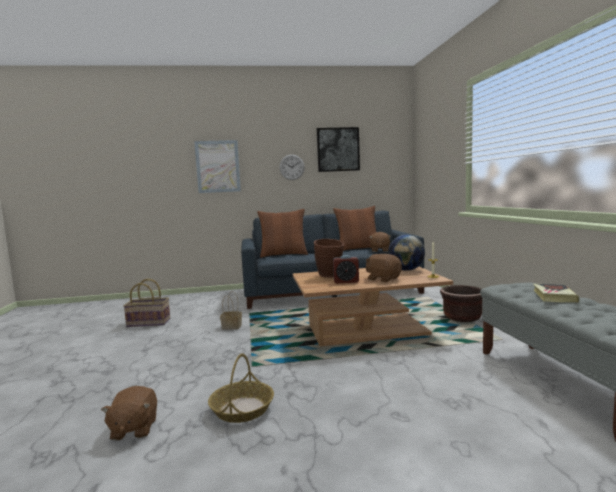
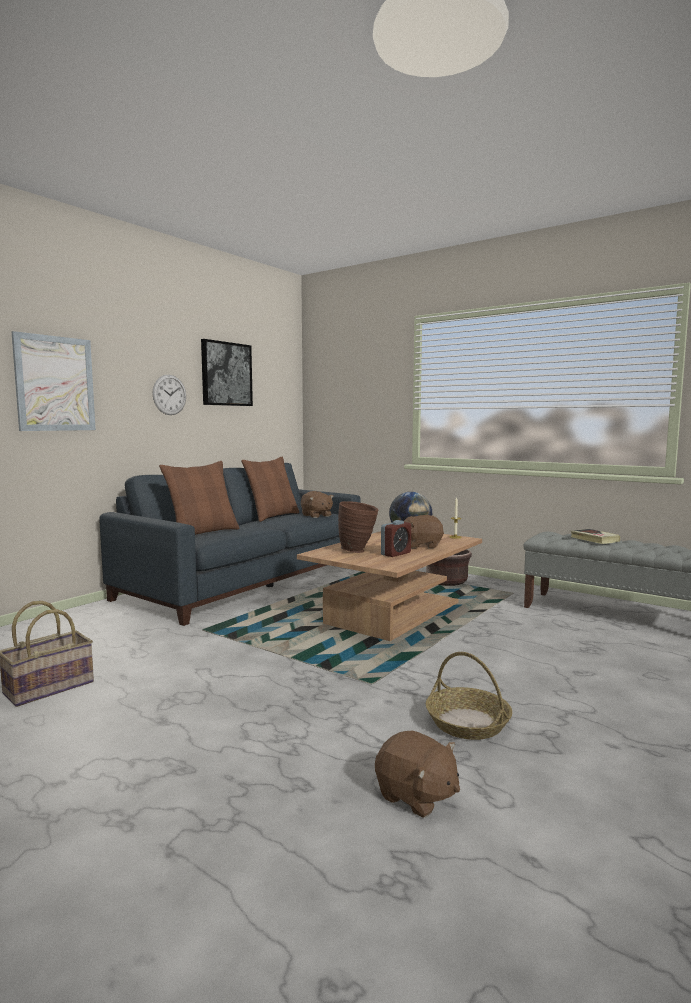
camera: 45 degrees left, 0 degrees up
basket [220,291,242,329] -> none

